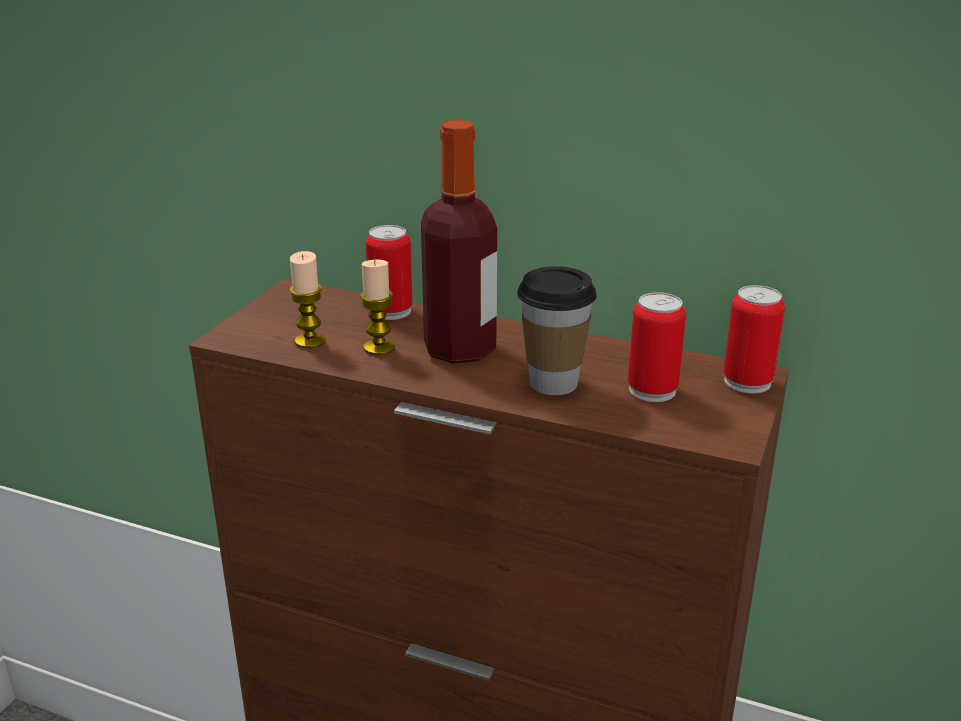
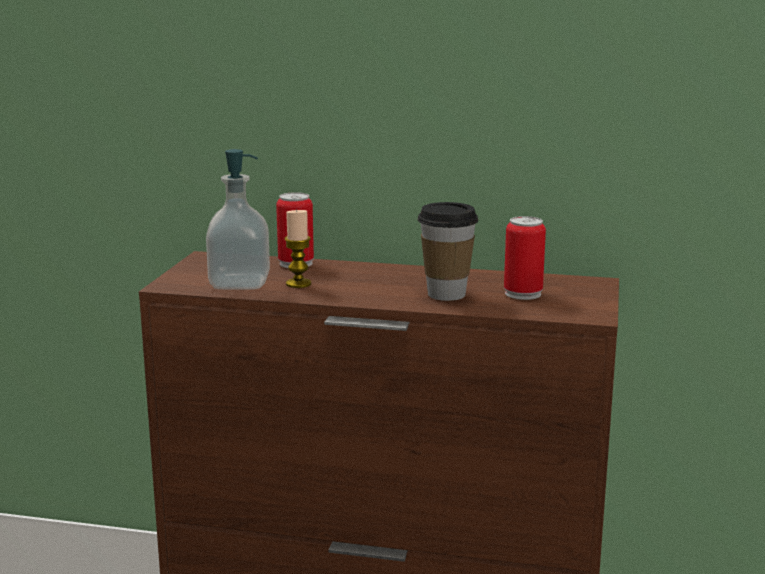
camera: 10 degrees left, 10 degrees down
candle [289,251,326,349] -> soap dispenser [206,149,270,289]
bottle [421,120,497,364] -> none
can [723,285,785,393] -> none

